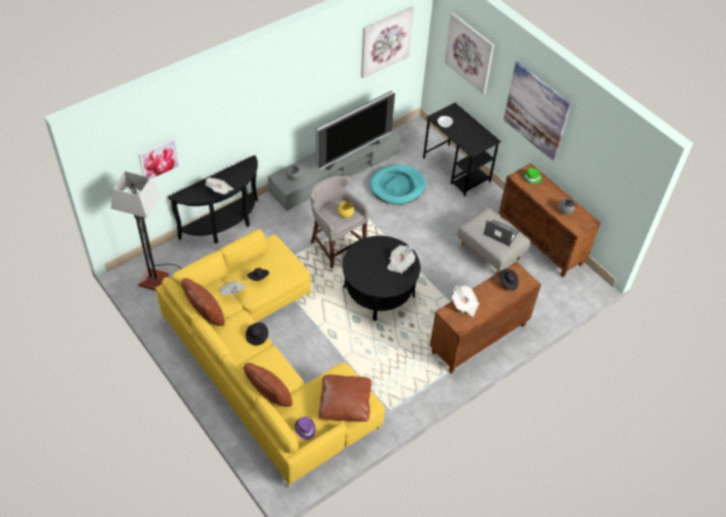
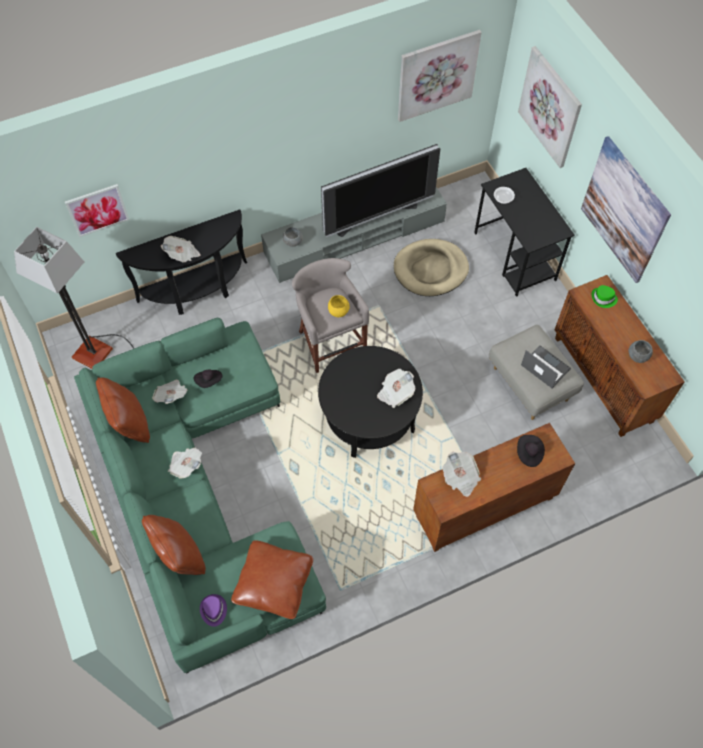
camera: 15 degrees right, 10 degrees up
yellow sofa [155,229,385,487] -> green sofa [74,318,326,673]
black hat [246,322,268,346] -> newspaper [168,448,202,479]
turquoise dog bed [370,165,426,205] -> beige dog bed [394,239,469,296]

